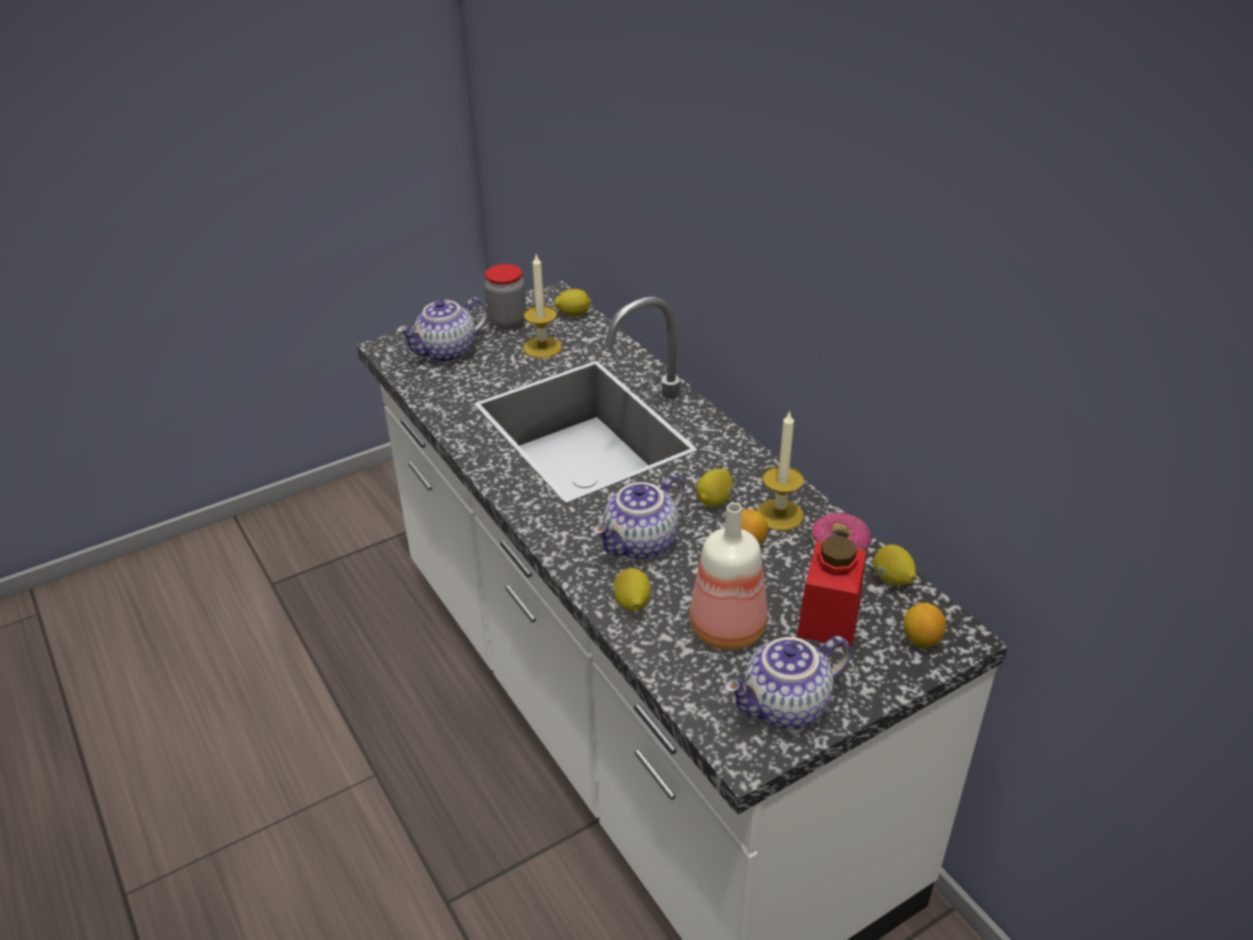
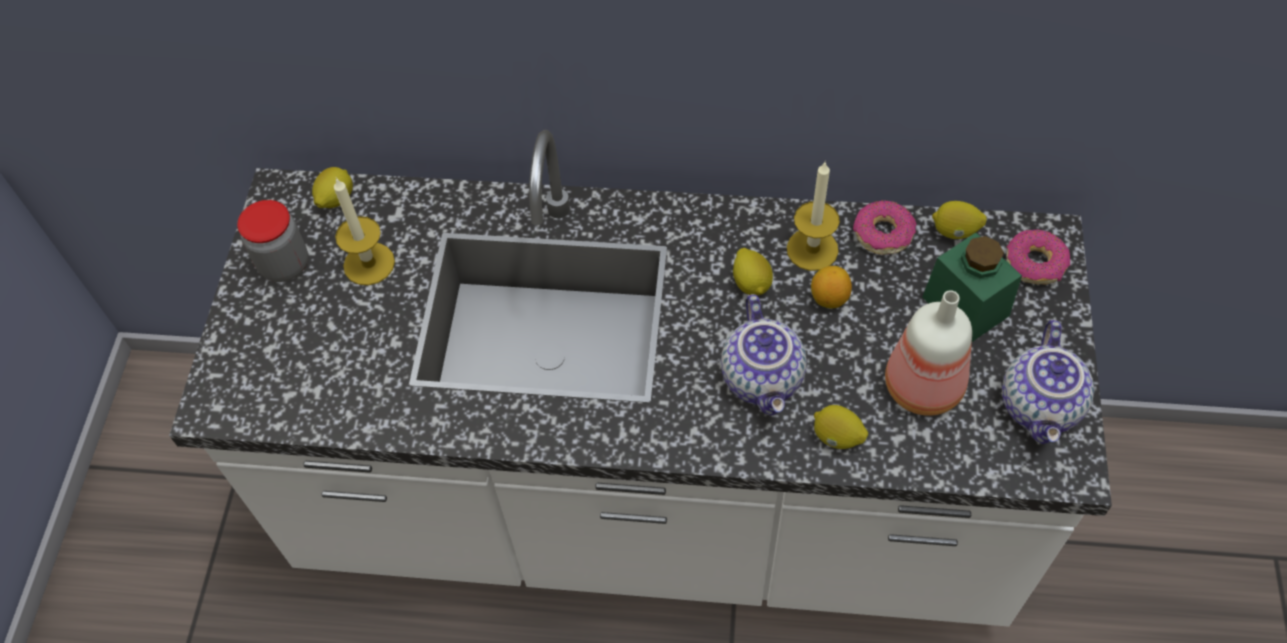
camera: 50 degrees left, 20 degrees up
teapot [397,297,488,362] -> none
red jar [797,536,866,648] -> green jar [922,233,1022,342]
lemon [903,603,946,648] -> donut [1006,229,1070,284]

